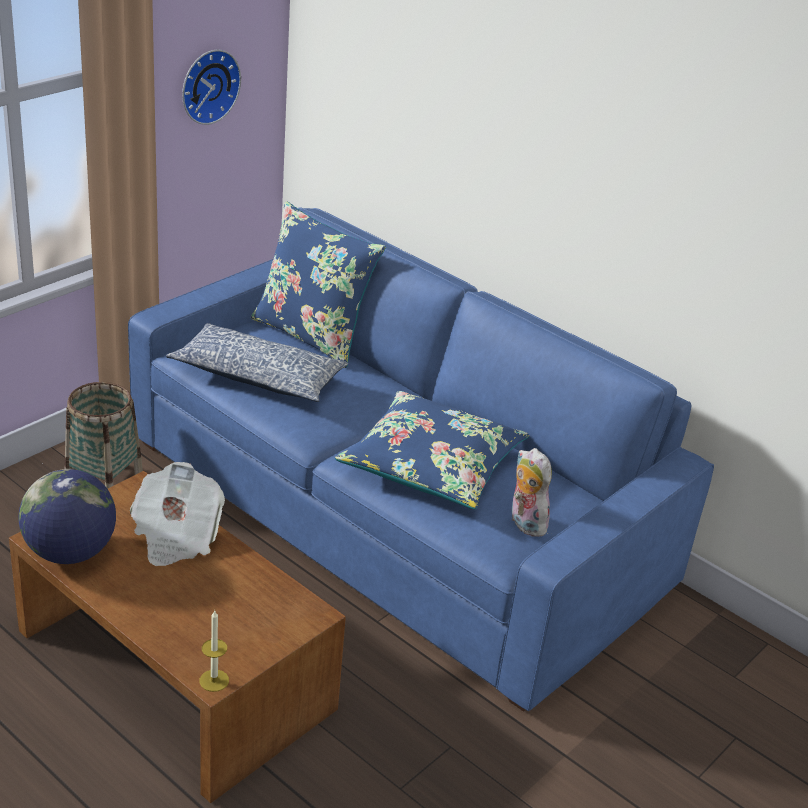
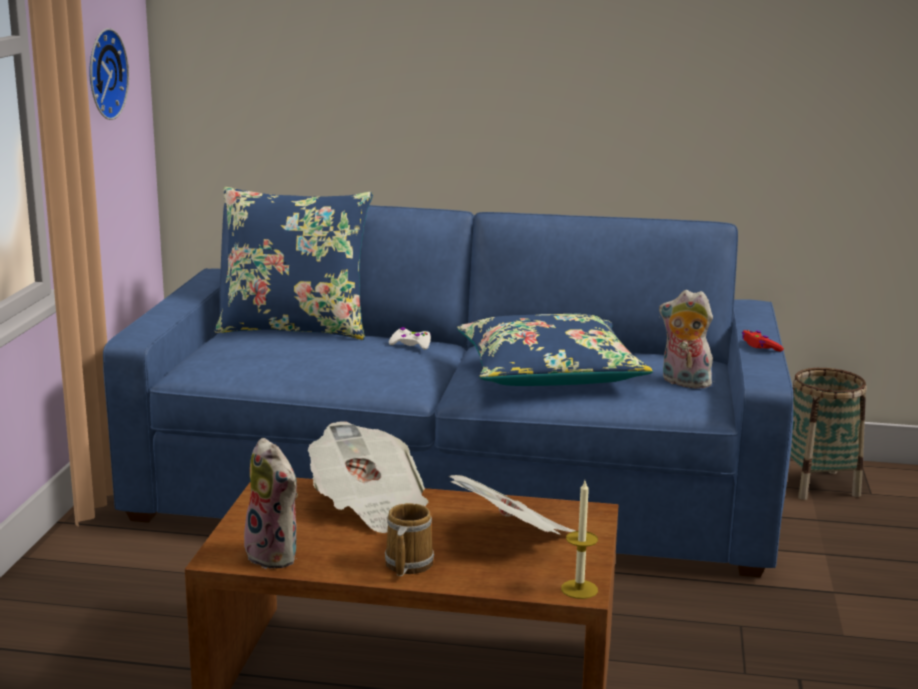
camera: 30 degrees left, 15 degrees down
globe [18,469,116,564] -> plush toy [240,438,298,569]
basket [65,382,143,489] -> basket moved to [790,368,867,500]
pillow [166,323,348,402] -> none
none -> mug [385,503,434,576]
none -> white game controller [389,327,431,350]
none -> newspaper [449,475,575,534]
none -> red game controller [742,330,784,352]

